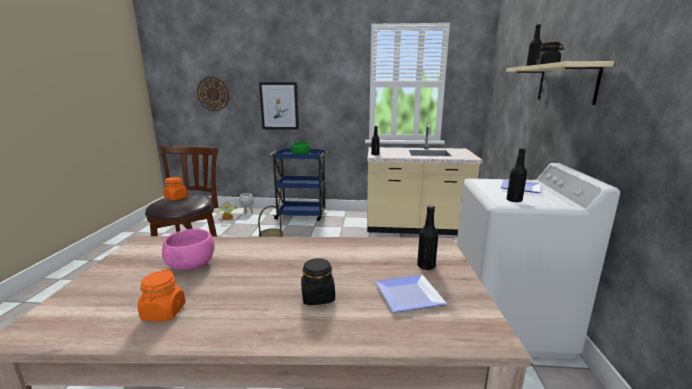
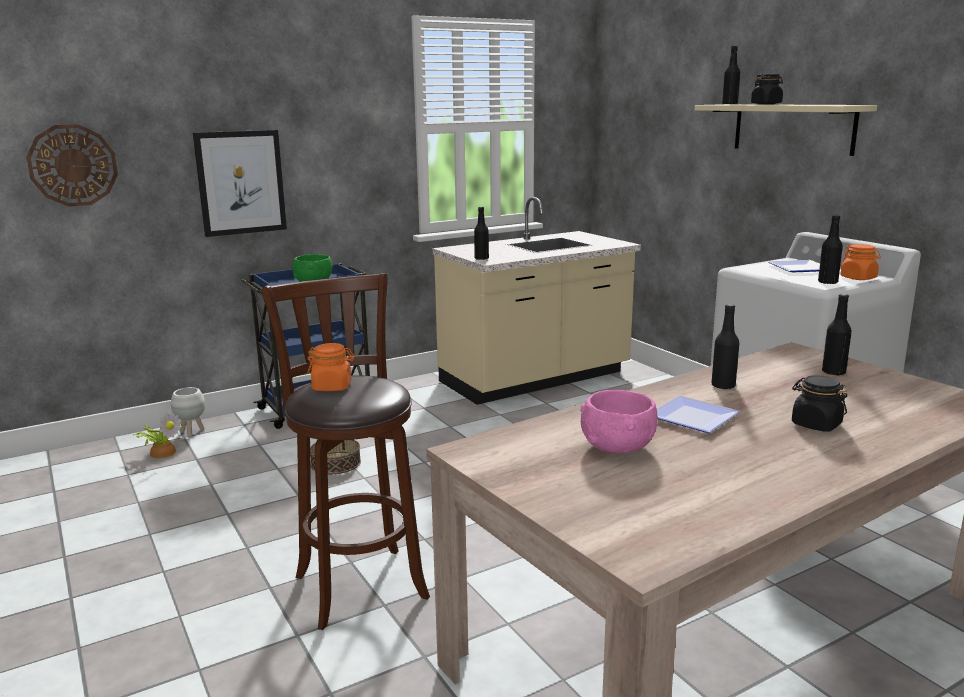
camera: 35 degrees left, 0 degrees up
orange jar [138,270,185,321] -> orange jar moved to [840,244,881,280]
plate [375,274,447,313] -> plate moved to [657,396,741,433]
none -> black bottle [711,304,739,389]

